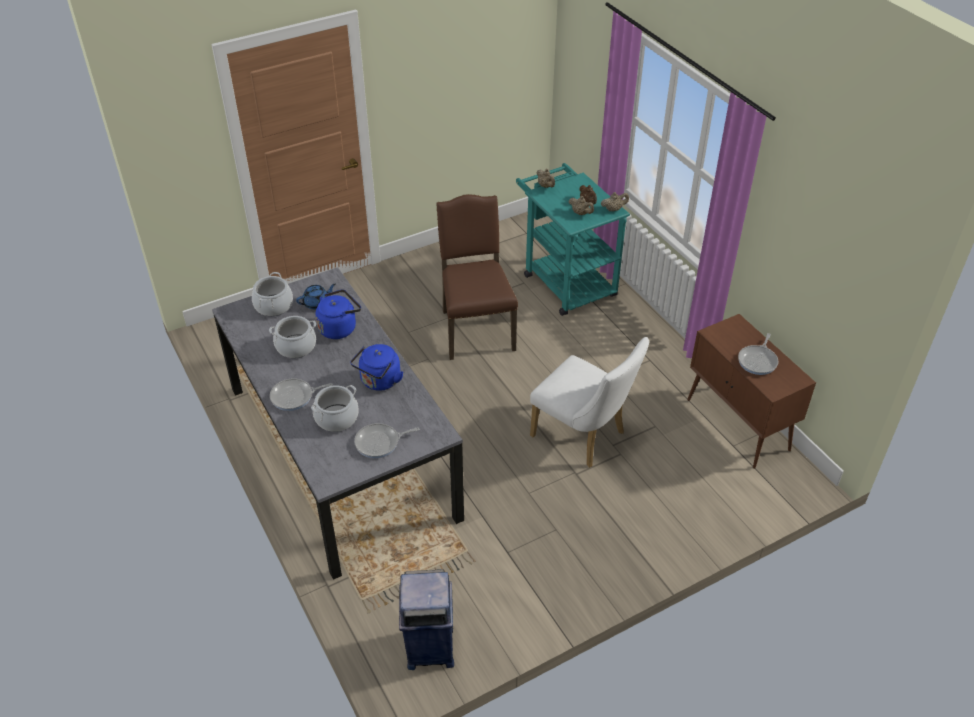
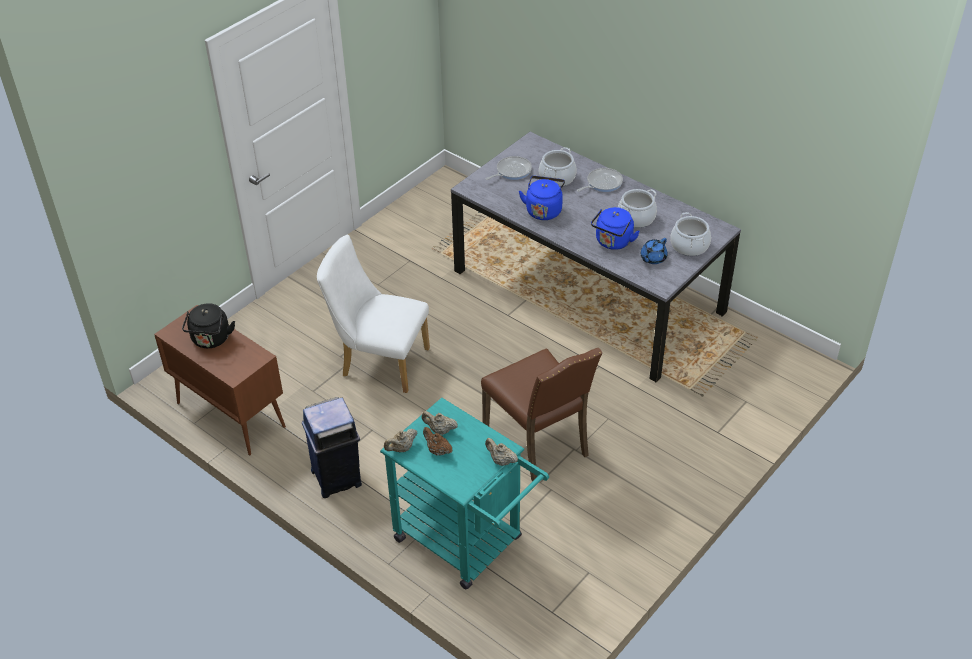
camera: 160 degrees right, 0 degrees up
blue trash can [399,569,454,670] -> blue trash can moved to [302,397,362,498]
frying pan [738,333,778,375] -> black kettle [182,303,235,348]

